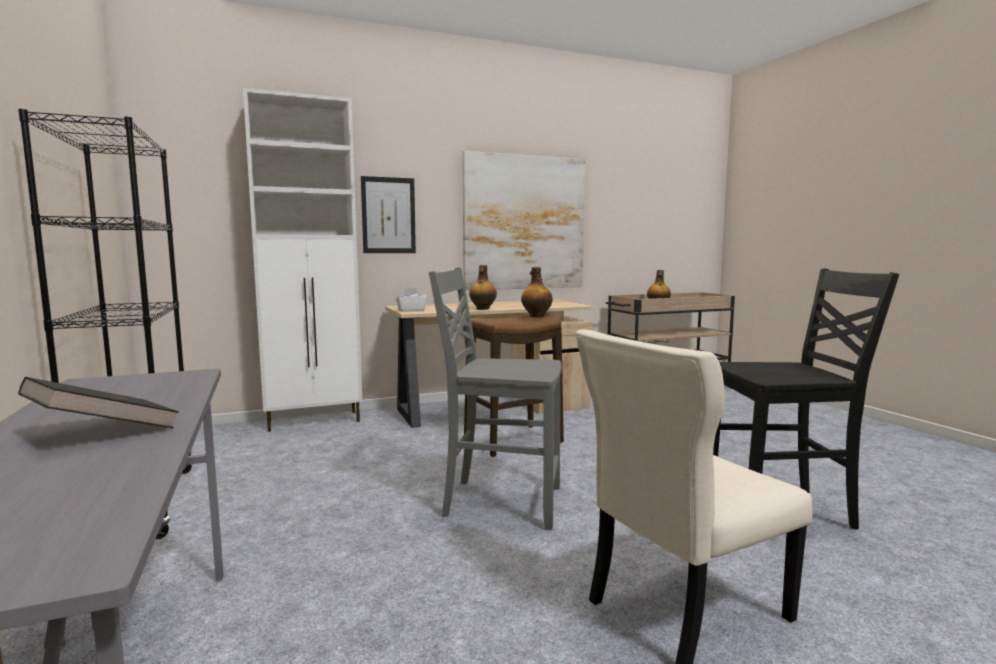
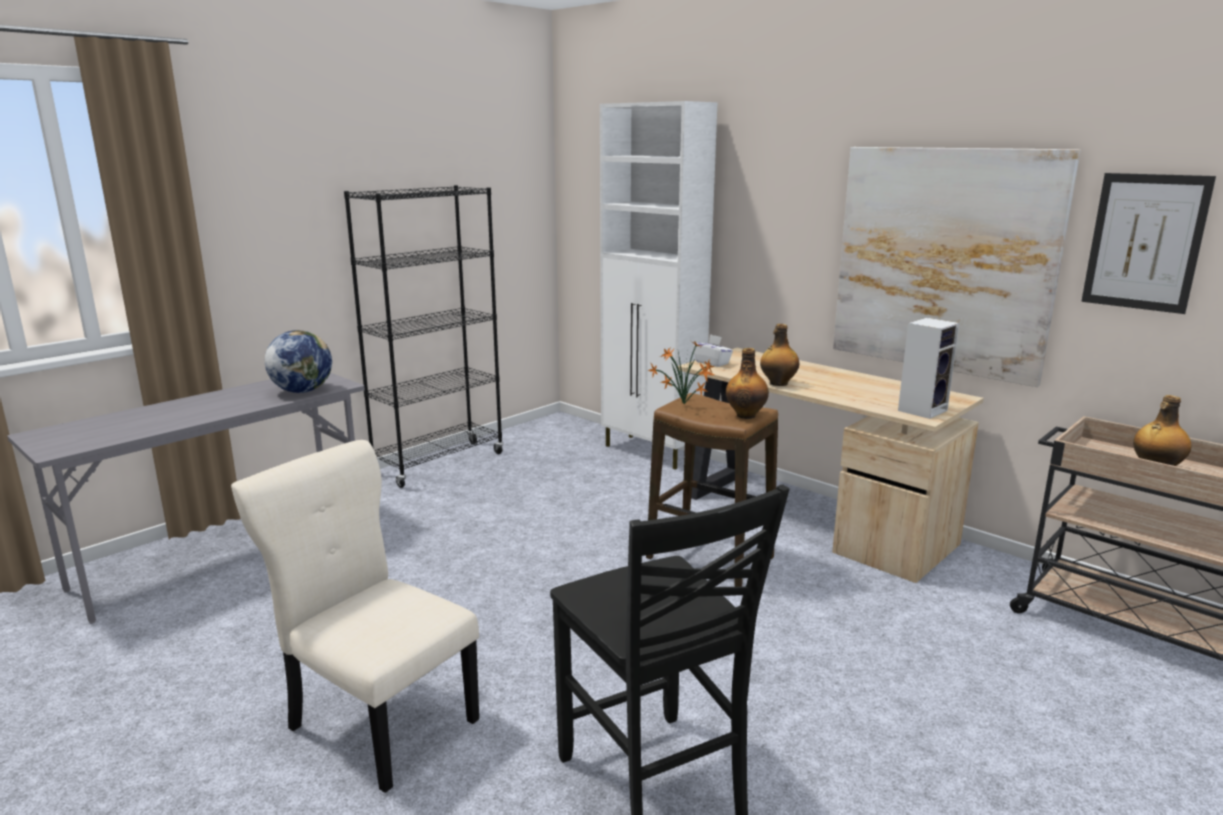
camera: 65 degrees right, 10 degrees up
black book [18,377,179,428] -> none
picture [361,176,416,253] -> picture moved to [1081,173,1216,314]
grey chair [429,268,561,530] -> none
none -> globe [265,330,332,393]
none -> potted plant [648,341,715,405]
none -> speaker [898,318,959,419]

